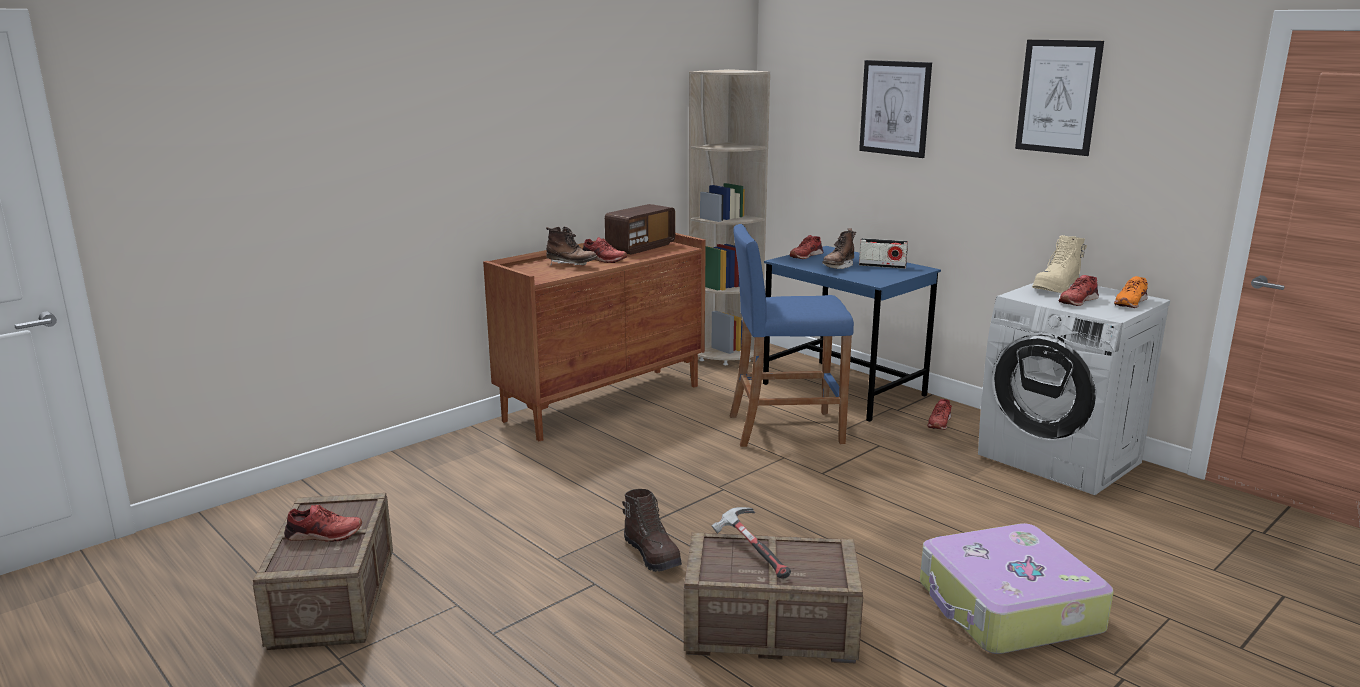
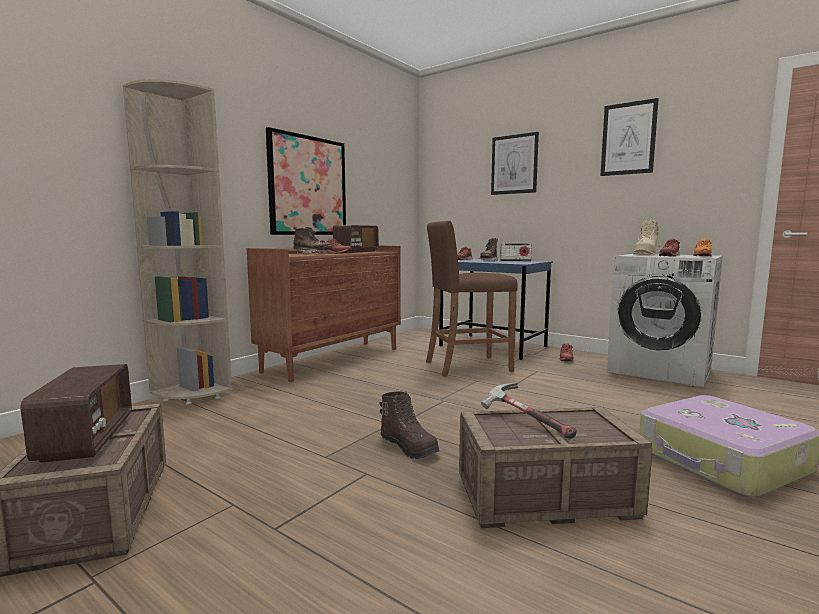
camera: 10 degrees left, 10 degrees down
red shoe [284,505,362,542] -> radio [21,364,132,463]
beige bookcase [689,69,770,365] -> beige bookcase moved to [123,79,232,404]
blue stool [730,224,854,447] -> brown stool [426,221,518,377]
none -> picture [266,127,346,235]

